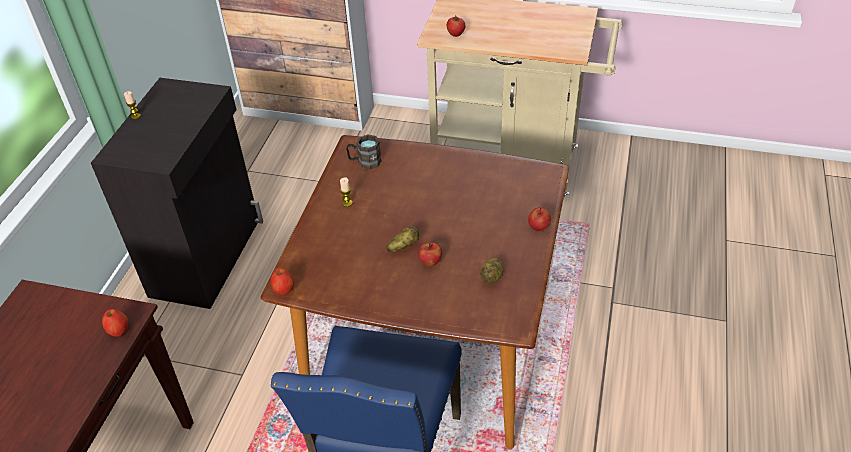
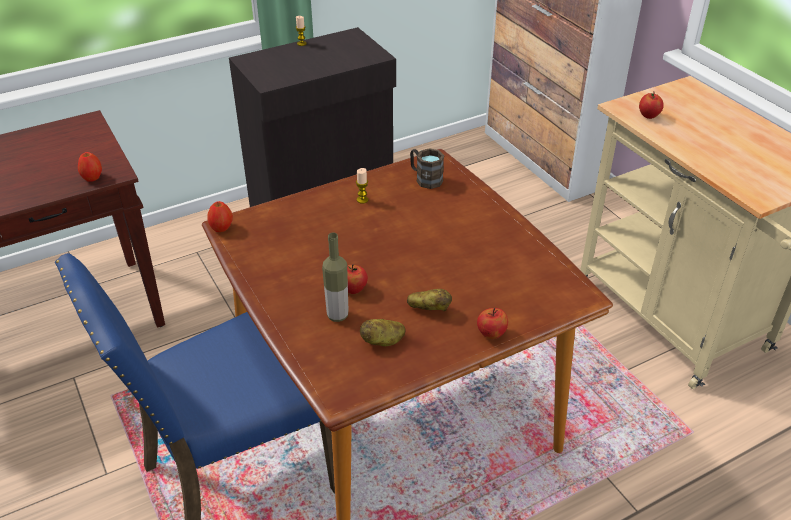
camera: 45 degrees right, 5 degrees down
potato [386,226,419,253] -> potato moved to [407,289,452,311]
none -> bottle [322,232,349,322]

